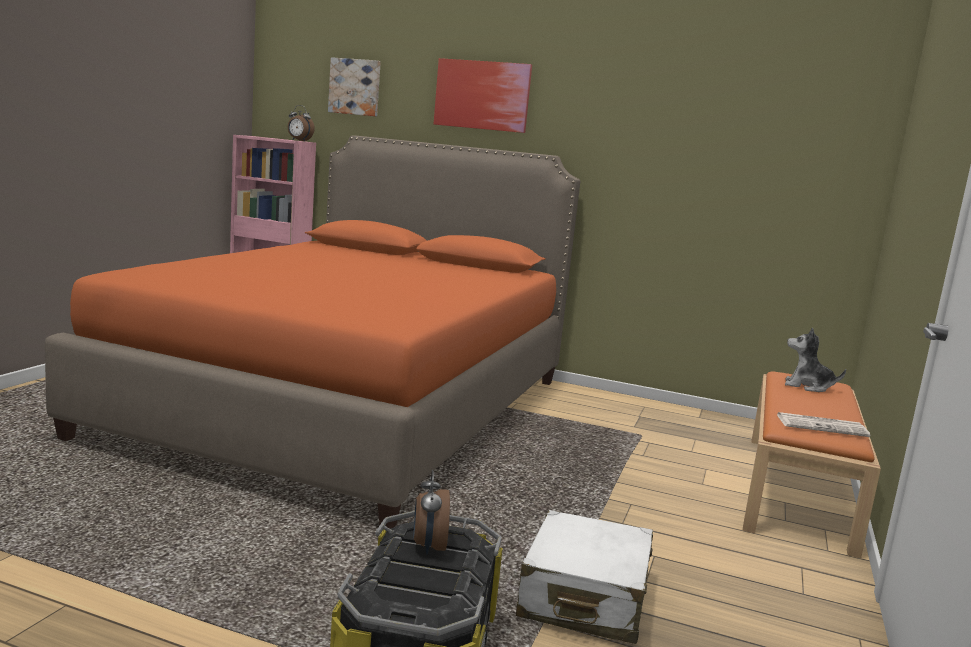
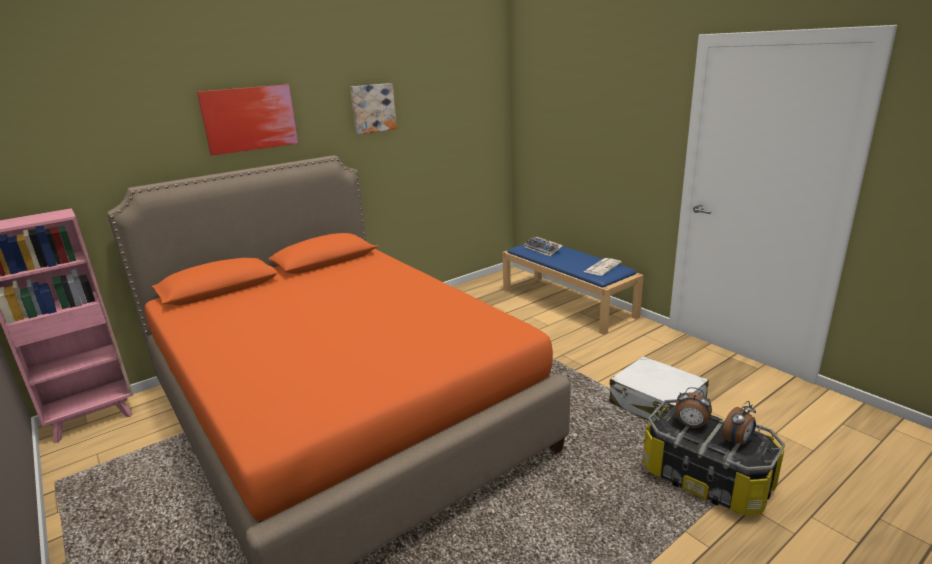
camera: 55 degrees left, 10 degrees up
alarm clock [288,105,315,141] -> alarm clock moved to [722,401,756,446]
picture [328,57,381,117] -> picture moved to [350,83,397,134]
orange bench [743,371,881,558] -> blue bench [503,244,643,335]
plush toy [785,327,846,392] -> keyboard [524,237,563,256]

